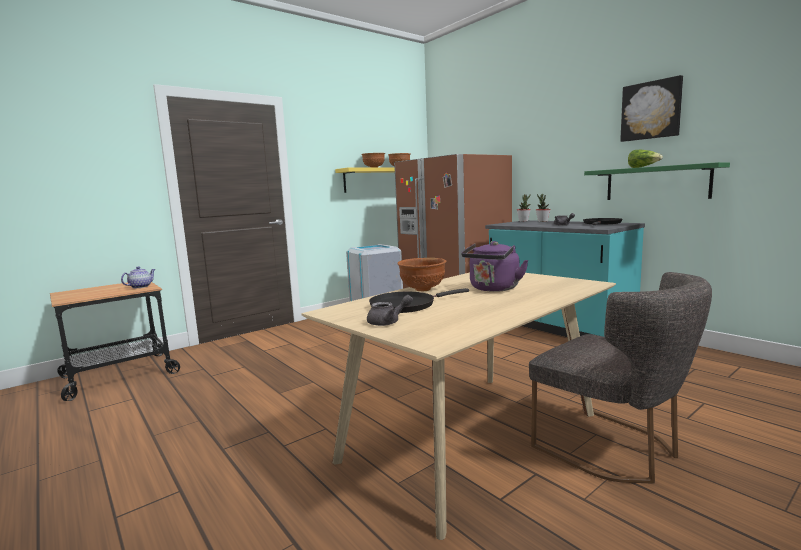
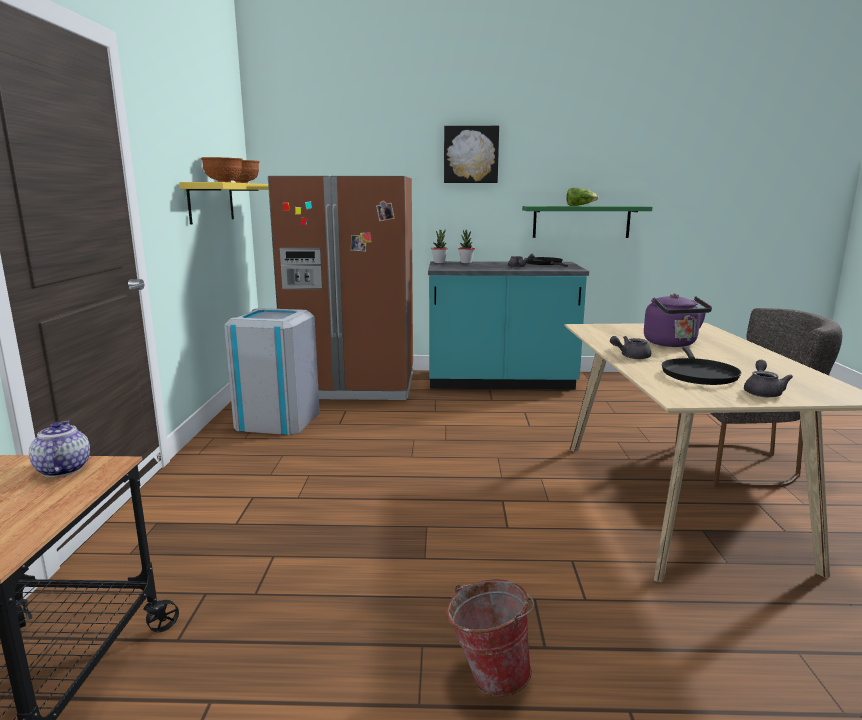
camera: 50 degrees left, 5 degrees up
brown bowl [397,258,446,291] -> grey teapot [610,336,651,359]
picture [620,75,683,142] -> picture moved to [444,126,499,183]
none -> bucket [446,579,534,697]

